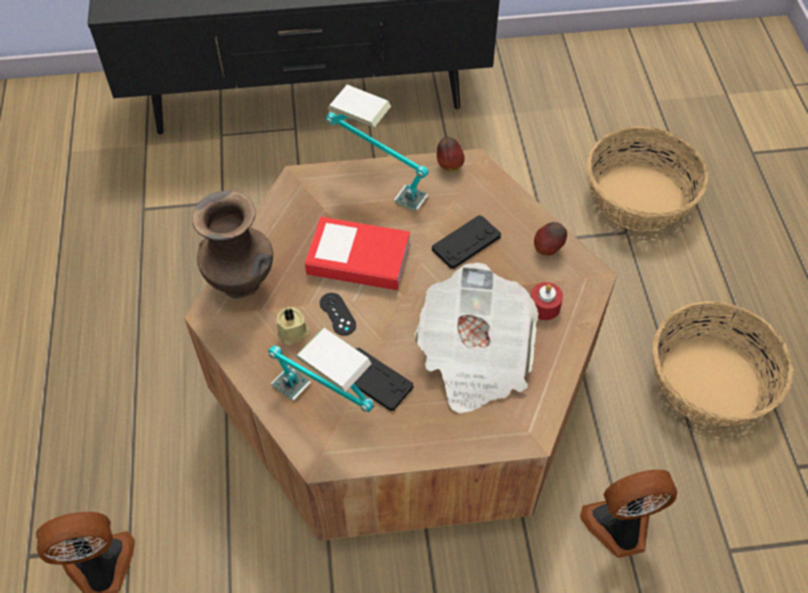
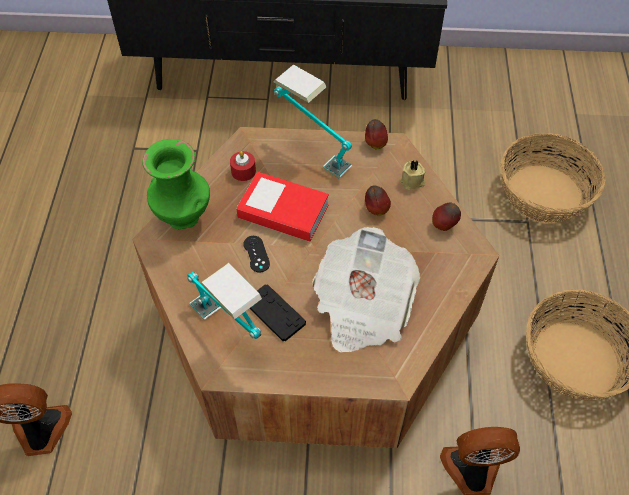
camera: 10 degrees right, 0 degrees up
brown vase [192,191,273,299] -> green vase [142,139,210,229]
beige candle [276,307,310,345] -> beige candle moved to [400,160,425,190]
black game controller [432,215,501,269] -> apple [365,186,391,216]
red candle [530,282,563,320] -> red candle moved to [230,151,256,181]

